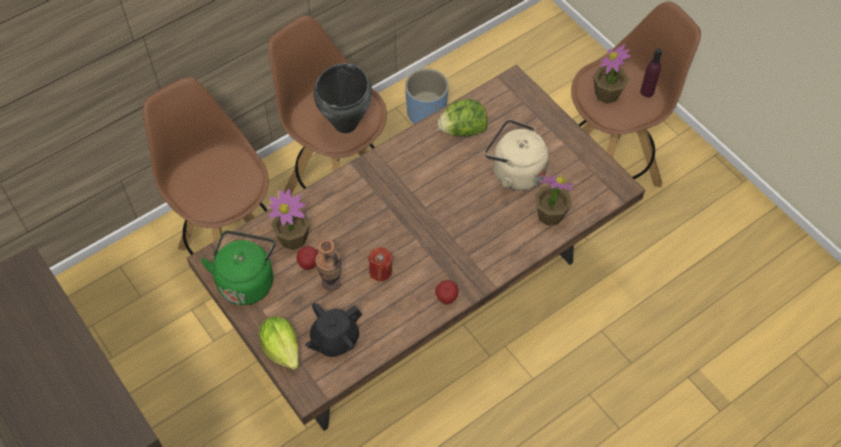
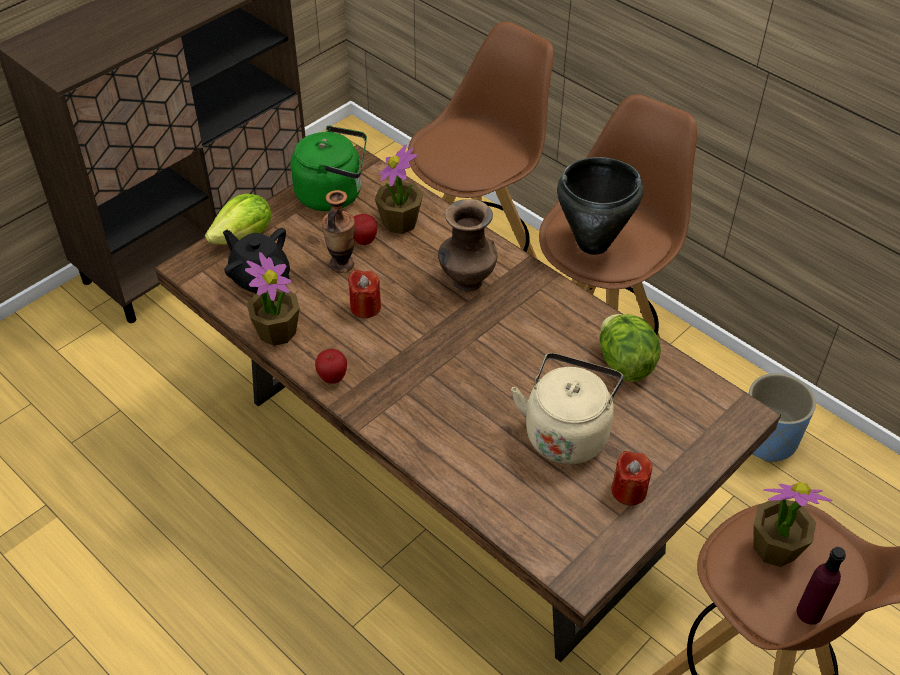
camera: 80 degrees right, 10 degrees down
potted plant [535,175,576,226] -> potted plant moved to [245,252,300,346]
none -> brown vase [438,199,497,292]
none -> red candle [611,451,652,505]

